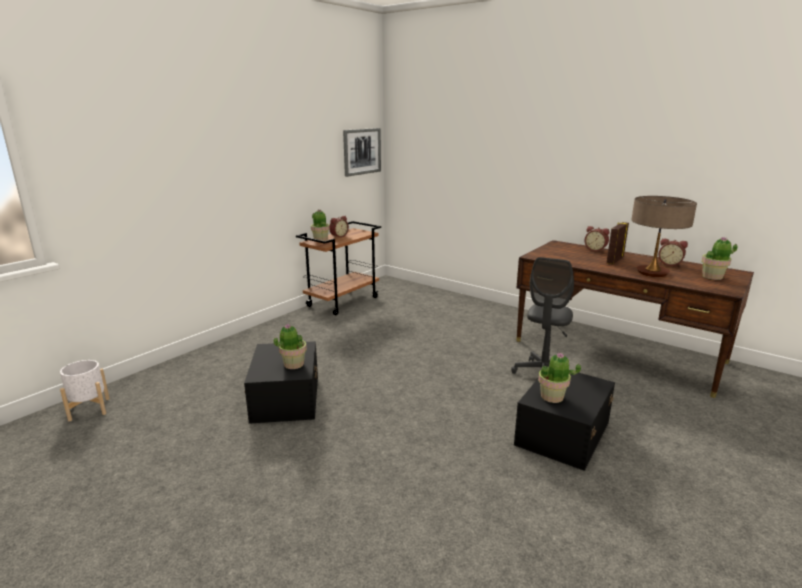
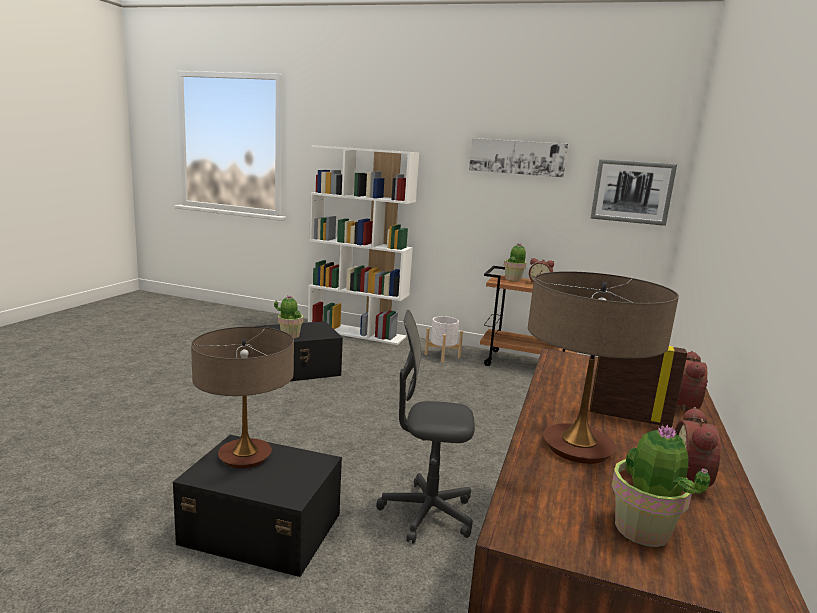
camera: 70 degrees right, 5 degrees down
white planter [60,360,110,421] -> white planter moved to [425,316,463,363]
potted plant [538,353,581,403] -> table lamp [191,327,294,468]
none -> white bookcase [308,145,419,345]
none -> picture [469,138,568,177]

